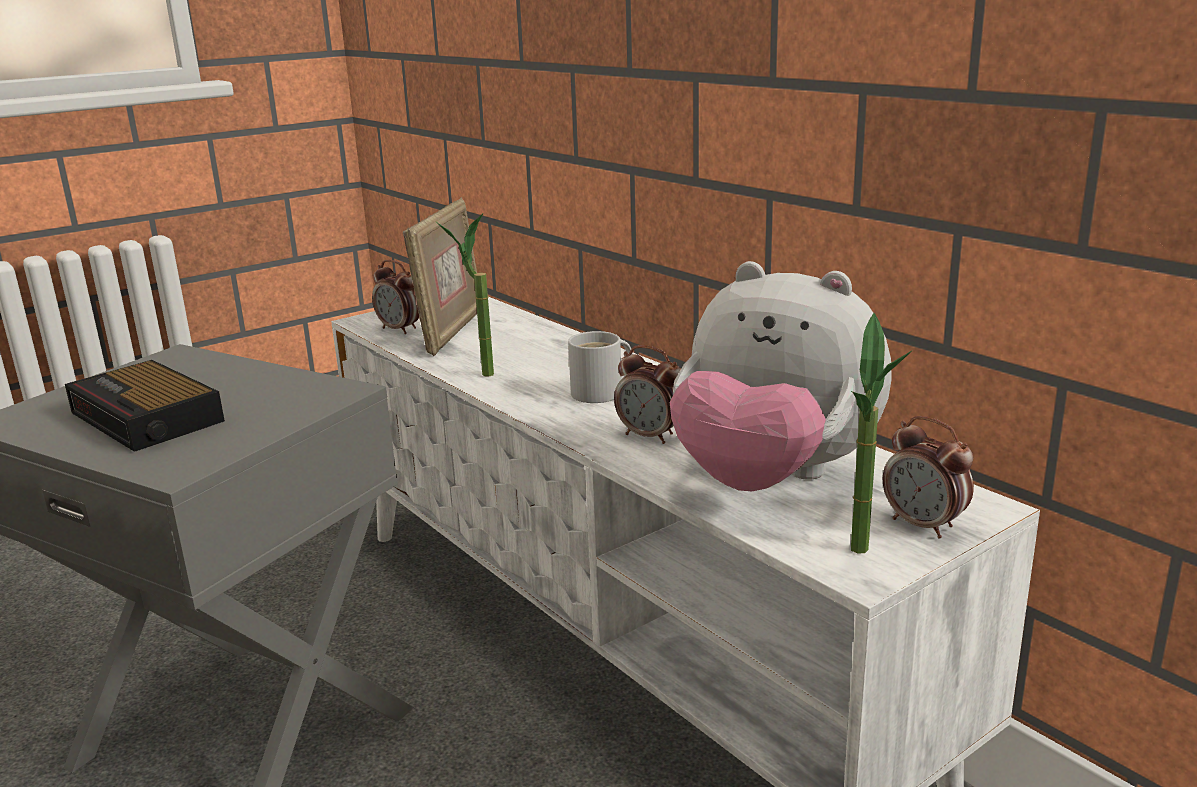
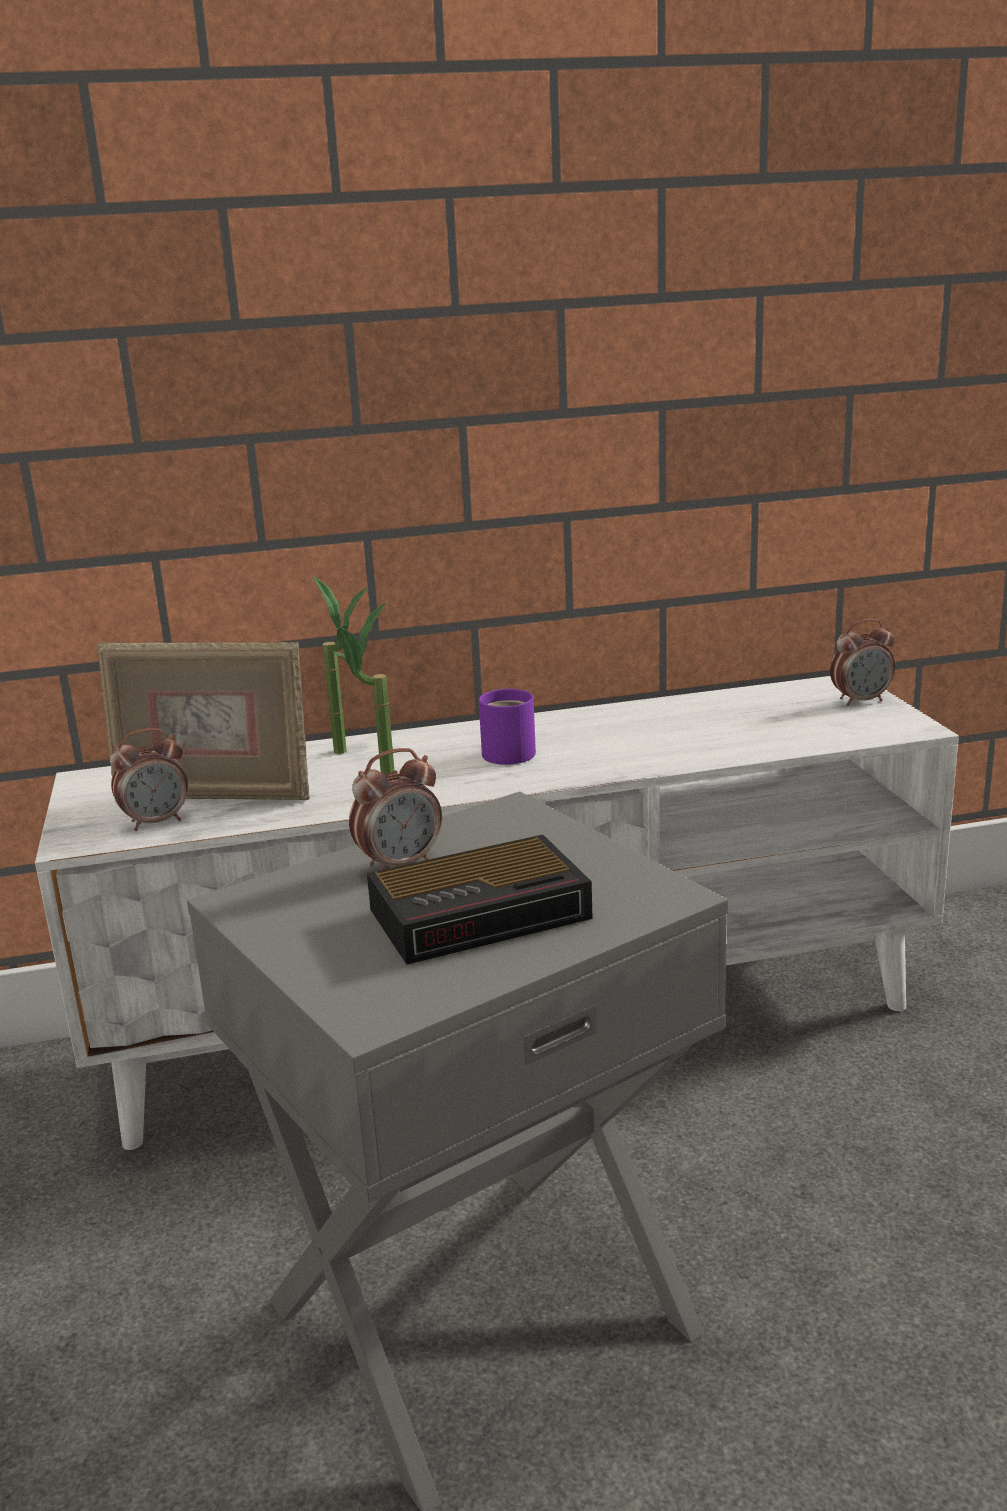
camera: 65 degrees left, 0 degrees up
picture frame [403,197,477,356] -> picture frame turned 150 degrees clockwise [97,641,310,800]
white mug [568,331,633,403] -> purple mug [479,689,536,765]
alarm clock [614,345,681,444] -> alarm clock moved to [349,748,442,870]
plush toy [670,261,892,491] -> none
potted plant [851,313,912,554] -> potted plant moved to [313,576,368,754]

